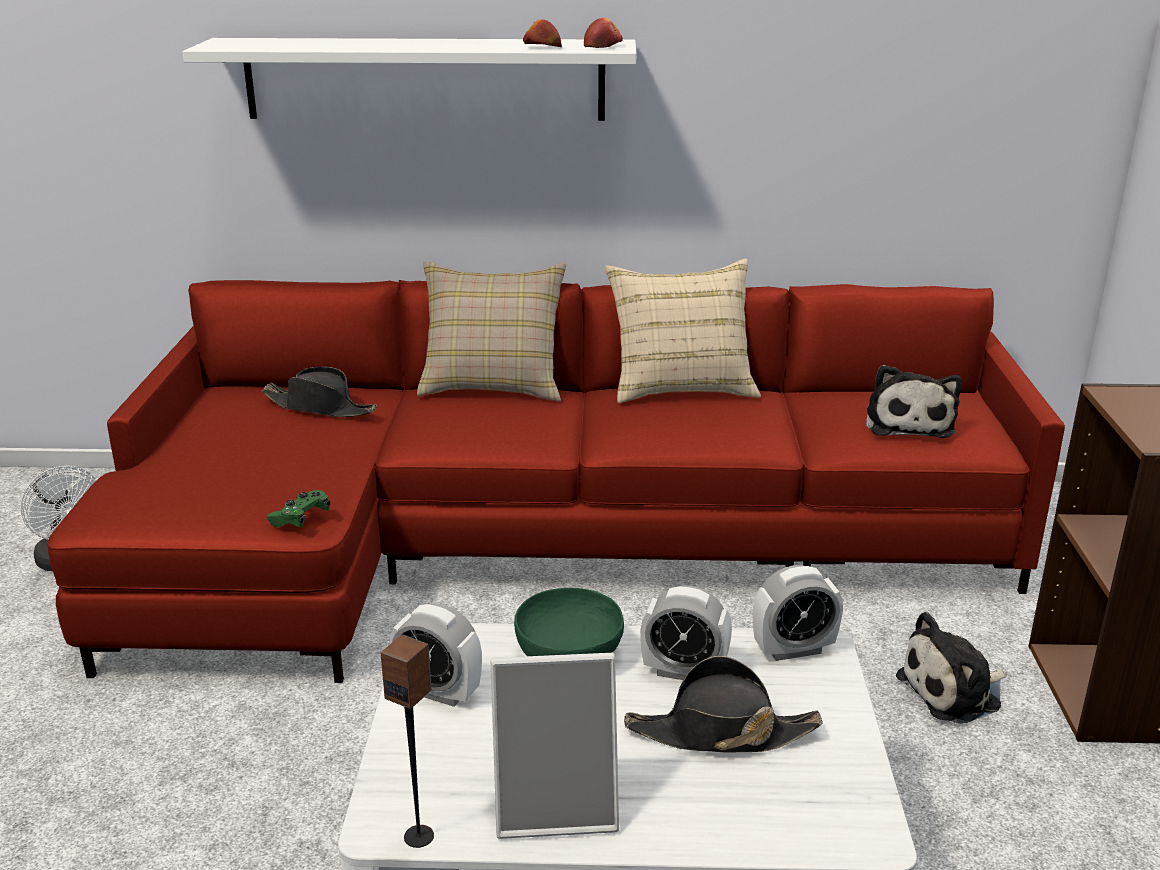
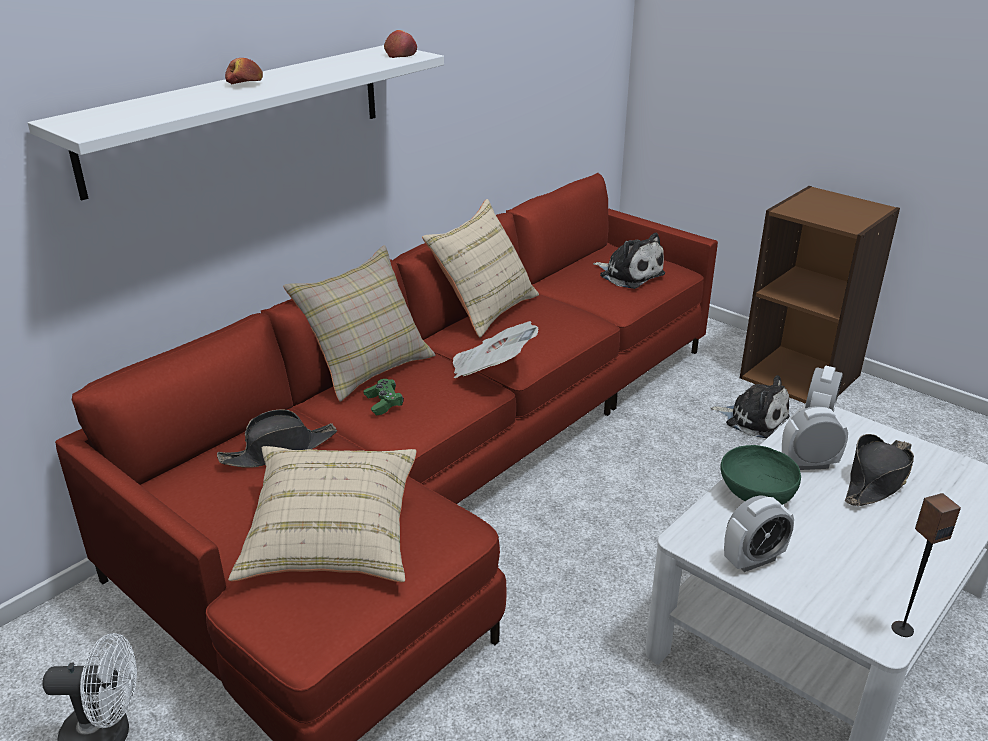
camera: 50 degrees left, 5 degrees up
green game controller [267,490,330,528] -> green game controller moved to [363,379,404,415]
picture frame [491,653,619,839] -> none
apple [523,19,562,47] -> apple moved to [225,58,263,84]
alarm clock [640,585,732,680] -> alarm clock turned 150 degrees counterclockwise [782,406,848,470]
plush toy [896,612,1007,724] -> plush toy turned 75 degrees counterclockwise [711,375,790,438]
none -> beige pillow [228,446,416,583]
none -> newspaper [453,321,538,378]

